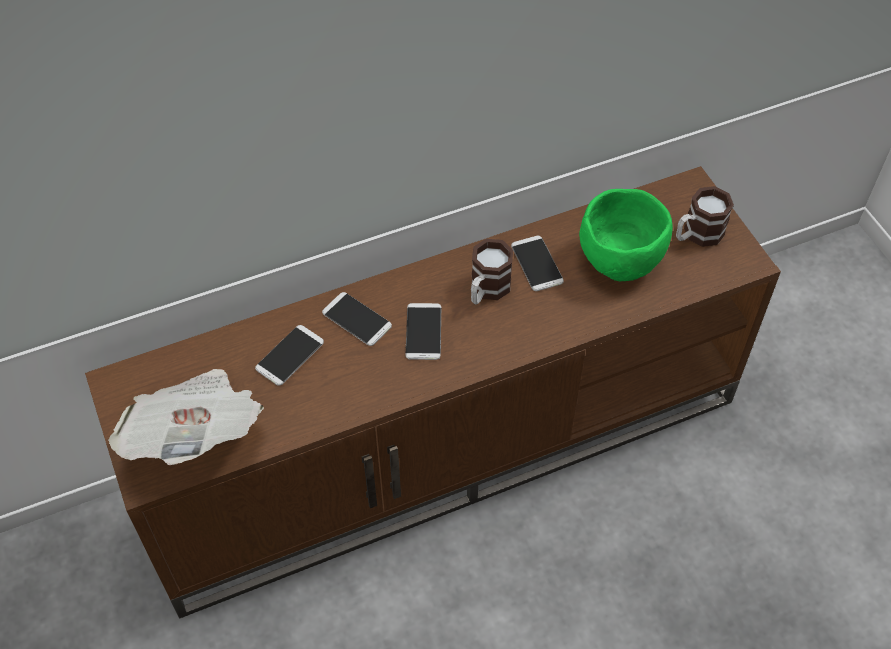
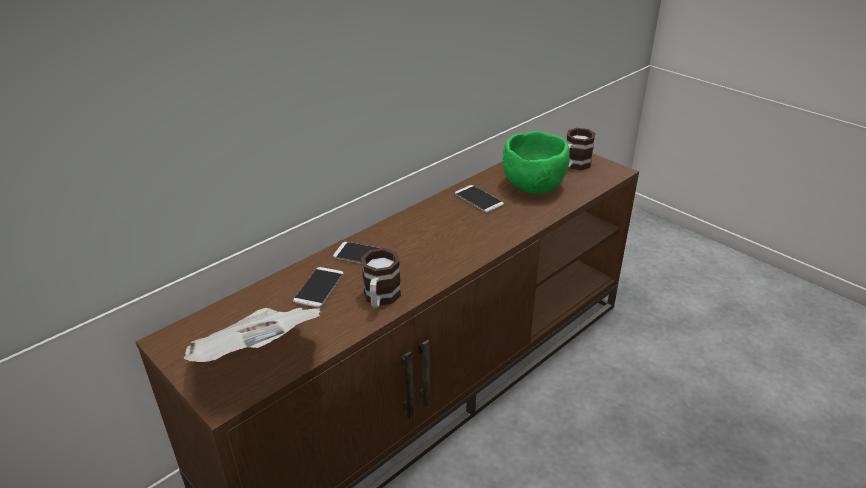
camera: 20 degrees left, 20 degrees down
phone [406,303,441,360] -> none
mug [471,239,513,305] -> mug moved to [361,248,401,308]

